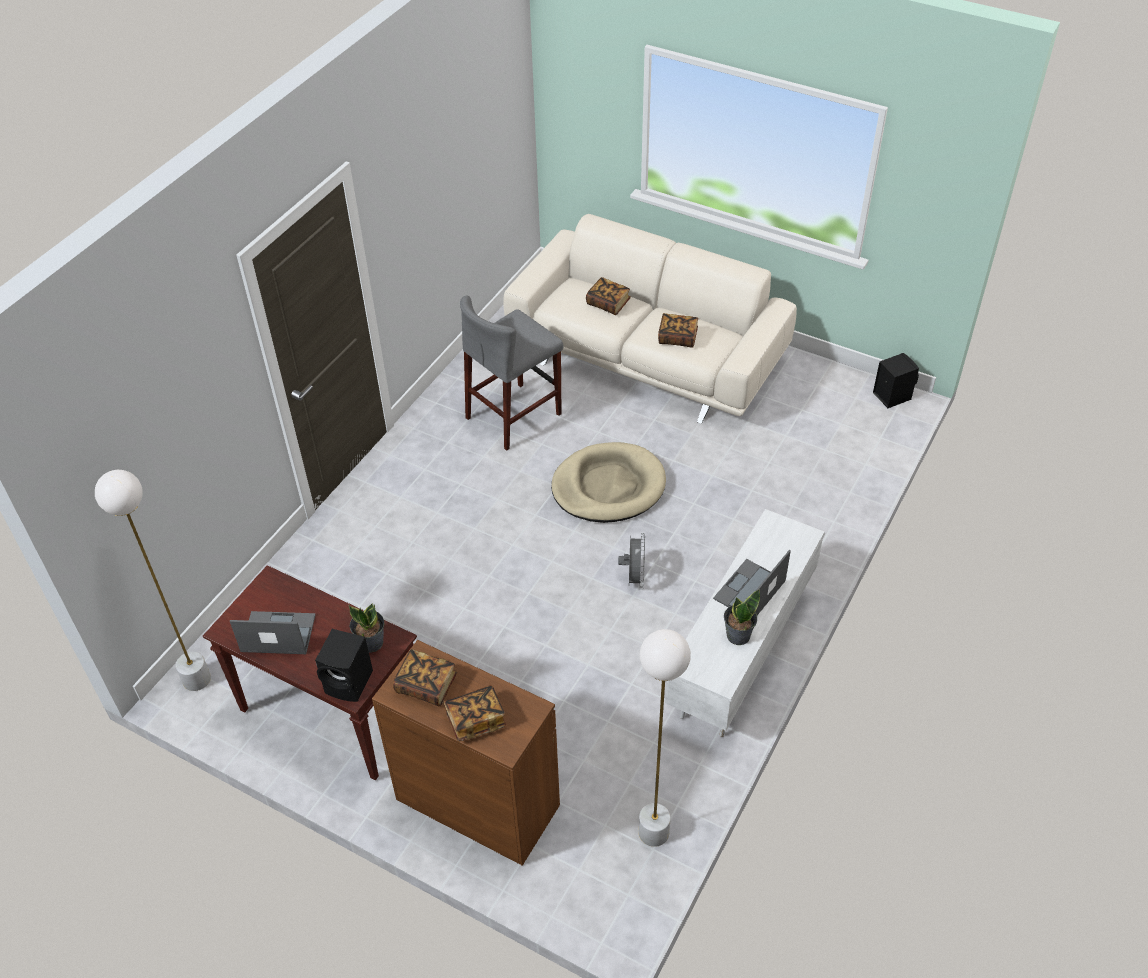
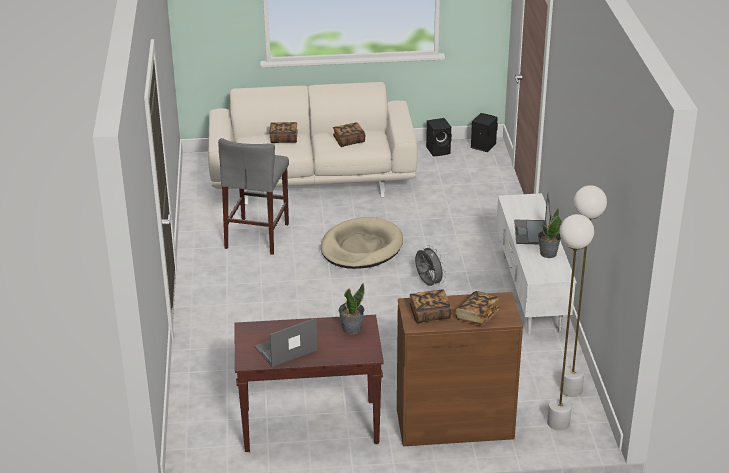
camera: 35 degrees left, 15 degrees down
white floor lamp [95,470,211,691] -> white floor lamp moved to [547,214,594,430]
black speaker [315,629,373,702] -> black speaker moved to [426,118,452,156]

